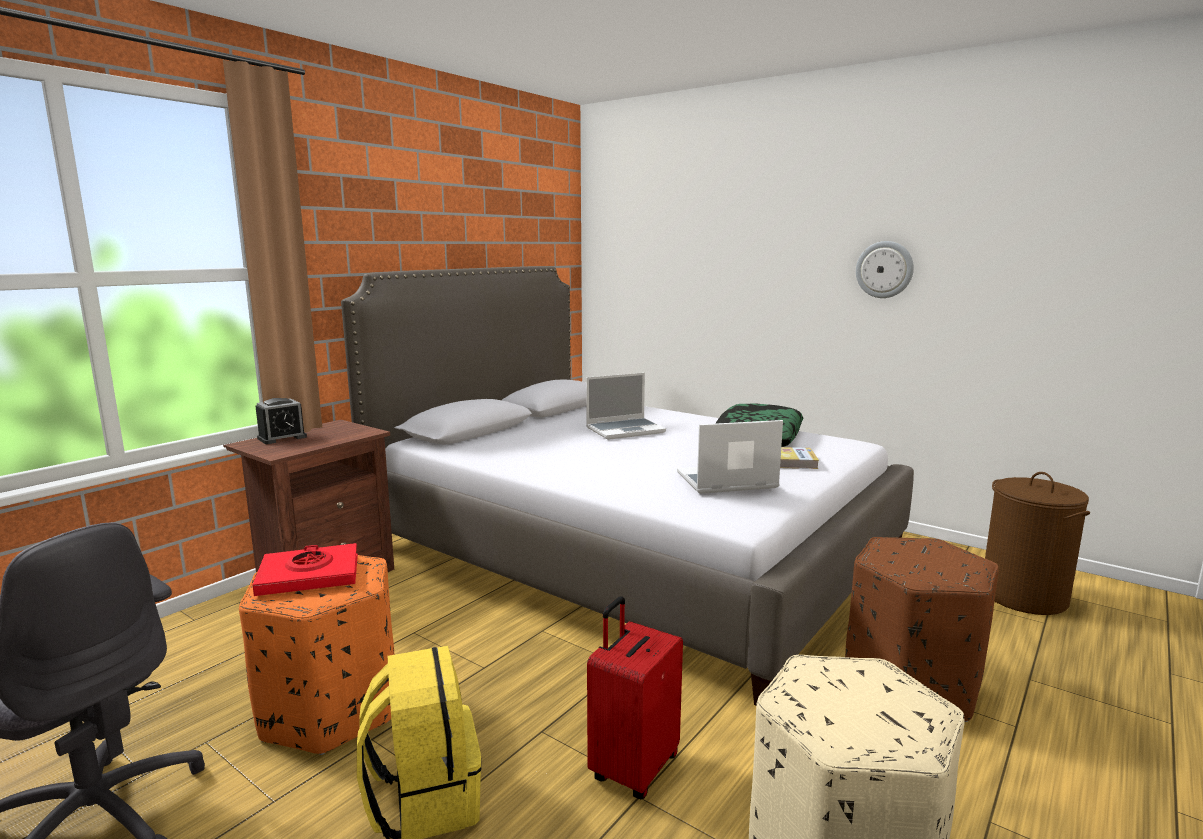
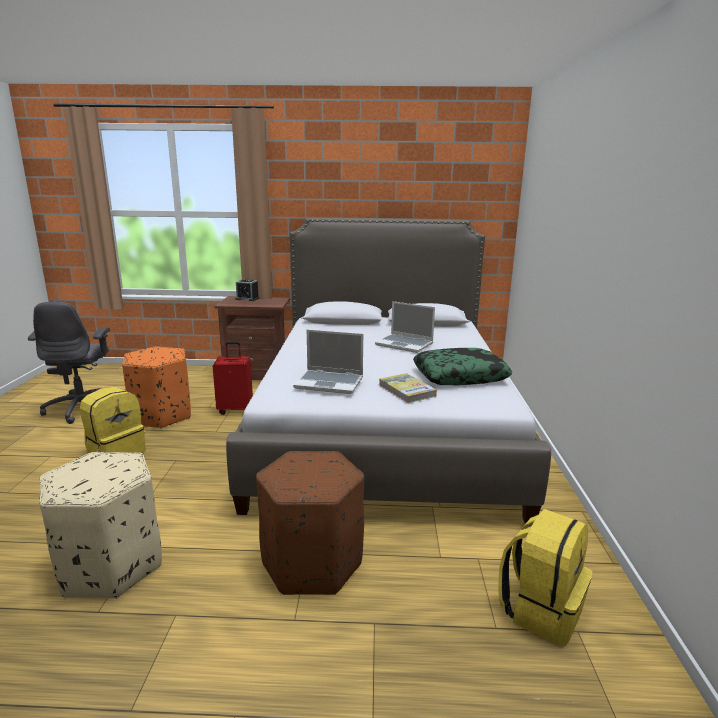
camera: 55 degrees right, 5 degrees up
red book [252,543,358,596] -> none
red suitcase [587,596,683,799] -> red suitcase moved to [213,342,253,415]
laptop [677,420,783,494] -> laptop turned 150 degrees clockwise [293,330,363,394]
wall clock [856,241,914,298] -> none
brown laundry basket [985,472,1090,615] -> yellow backpack [498,509,592,646]

